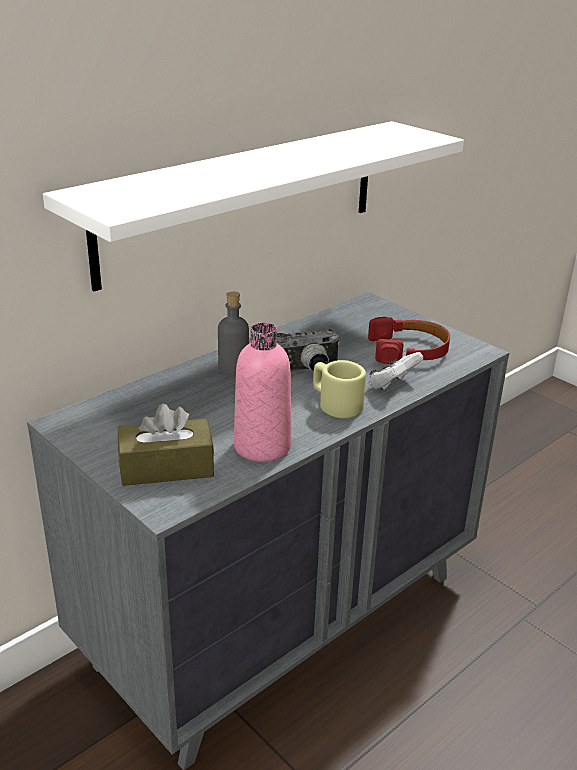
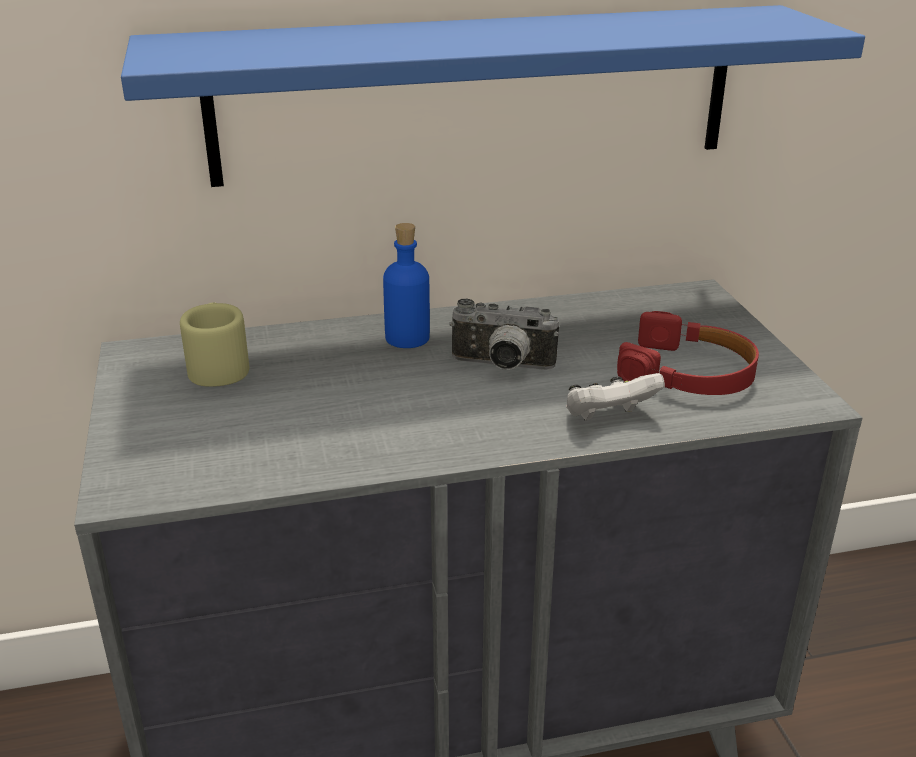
camera: 30 degrees right, 0 degrees up
white shelf [43,121,464,291] -> blue shelf [121,5,865,187]
brown tissue box [118,404,214,486] -> none
grey bottle [218,291,249,375] -> blue bottle [383,223,430,348]
pink bottle [234,323,291,462] -> none
beige mug [313,360,366,418] -> beige mug moved to [180,303,249,387]

